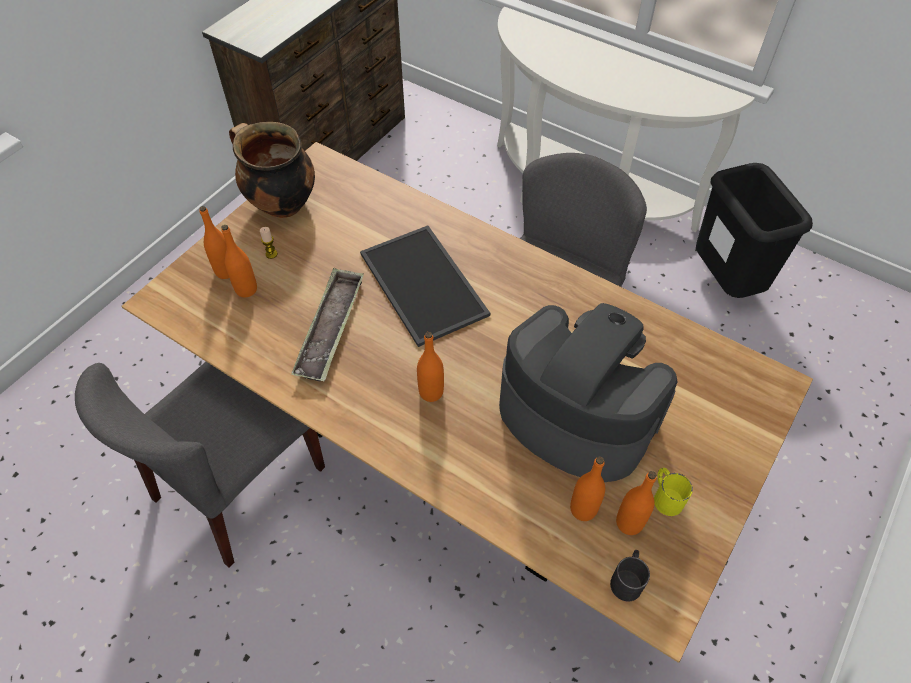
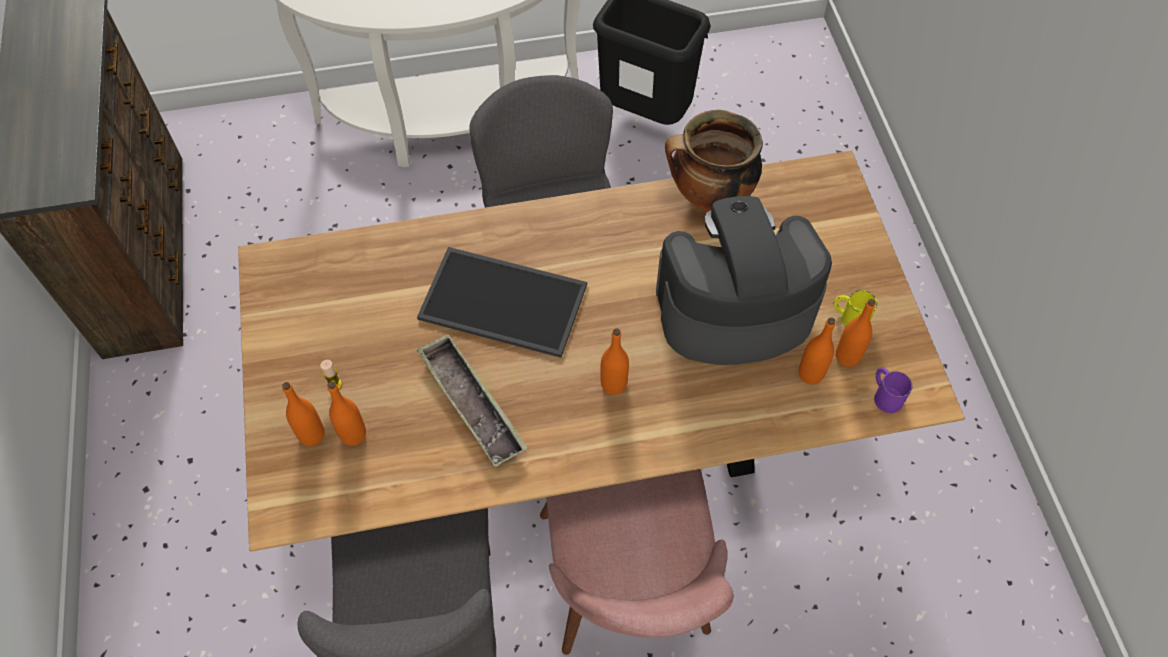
camera: 45 degrees left, 5 degrees up
cooking pot [229,122,315,218] -> cooking pot moved to [665,110,763,212]
black mug [610,550,650,602] -> purple mug [874,368,912,413]
none -> pink chair [540,469,734,655]

